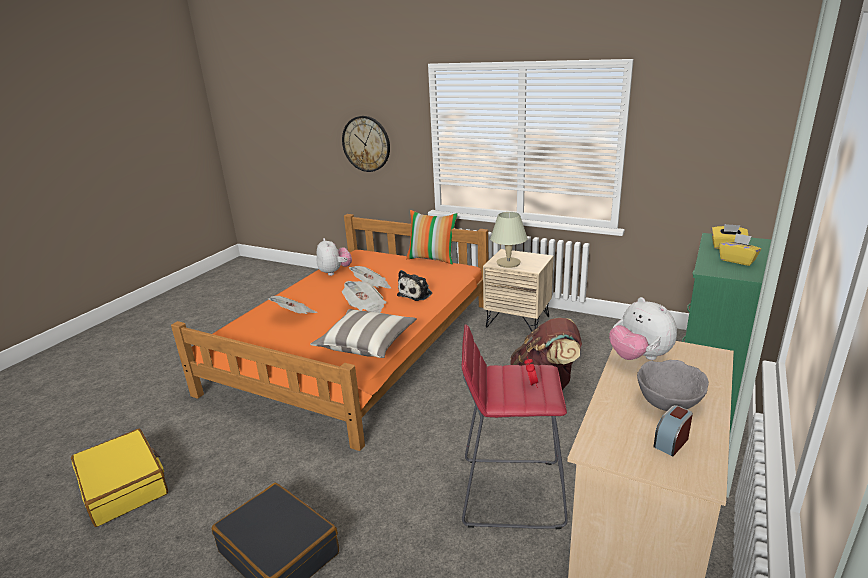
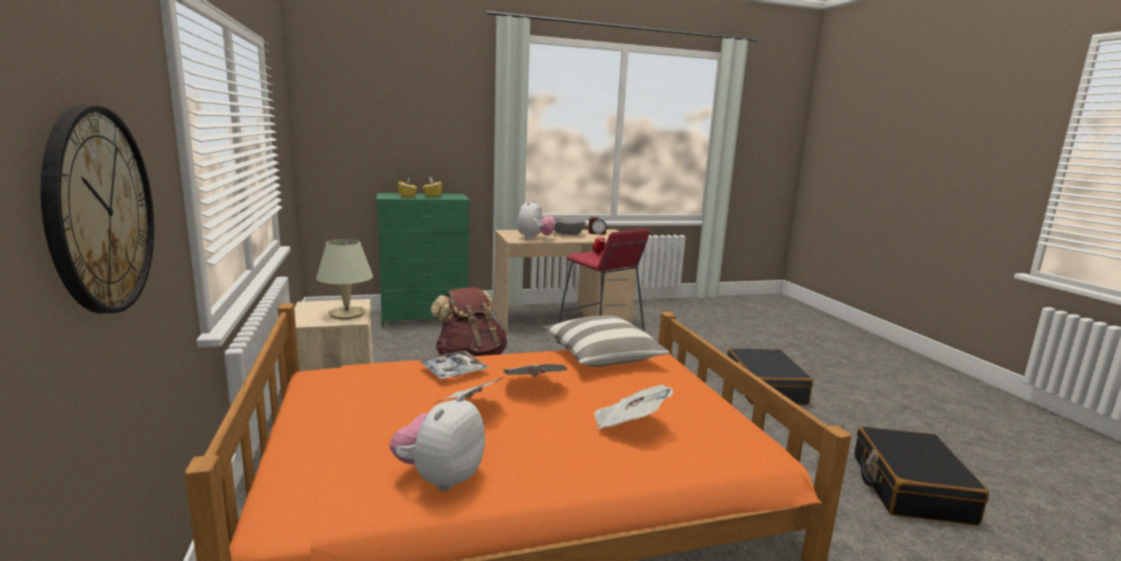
camera: 135 degrees left, 10 degrees down
yellow suitcase [71,429,168,527] -> black suitcase [854,427,989,526]
plush toy [397,270,432,301] -> tray [418,351,488,379]
pillow [406,210,458,264] -> none

